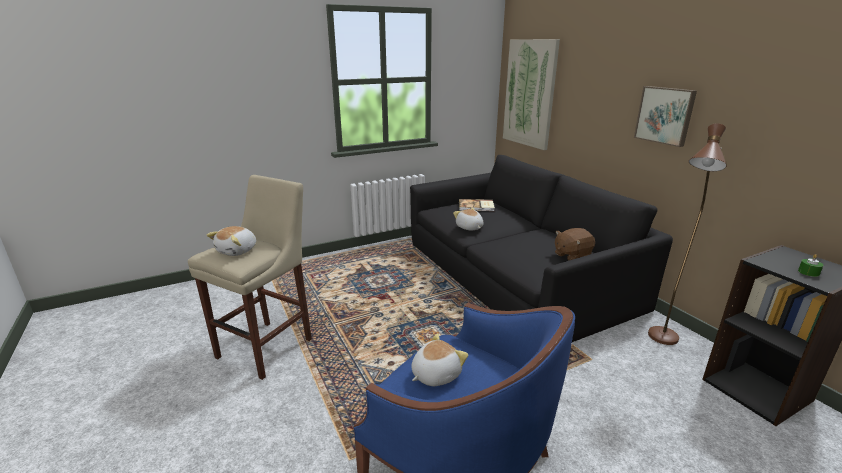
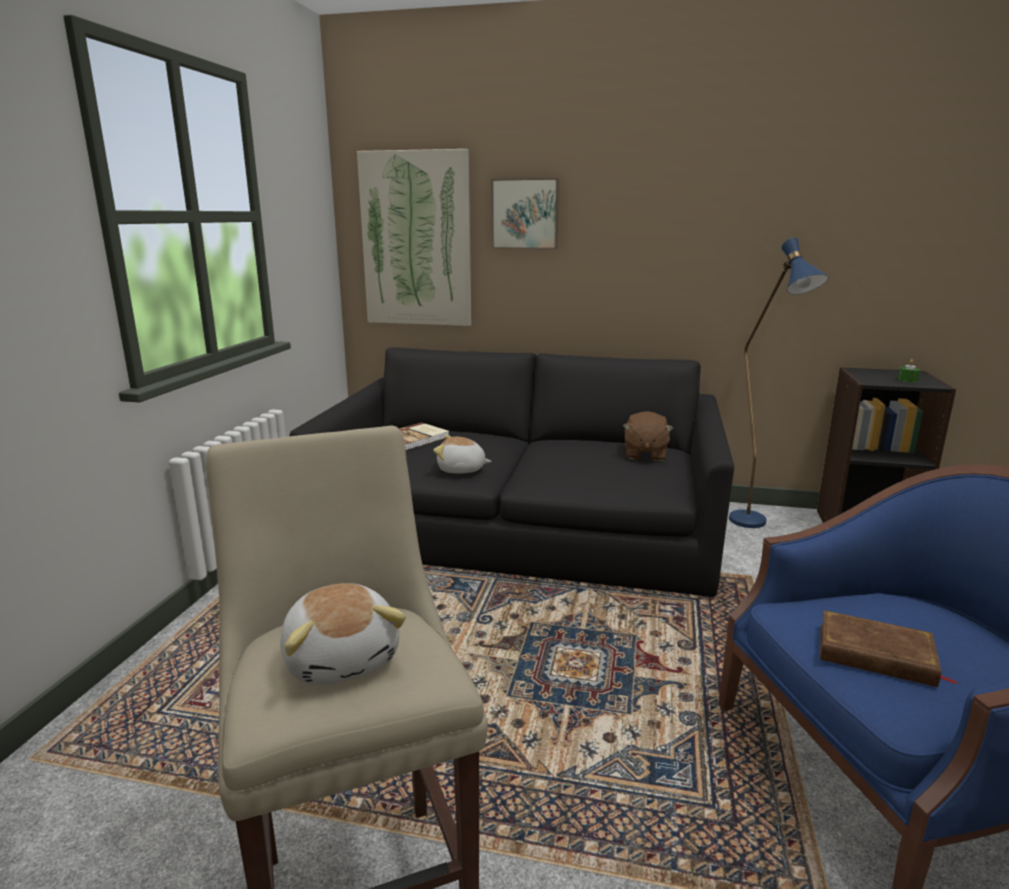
camera: 50 degrees left, 5 degrees down
plush toy [411,334,468,386] -> brown book [820,610,958,687]
picture [634,86,697,147] -> picture moved to [491,178,559,249]
brown floor lamp [648,123,727,345] -> blue floor lamp [729,237,829,528]

